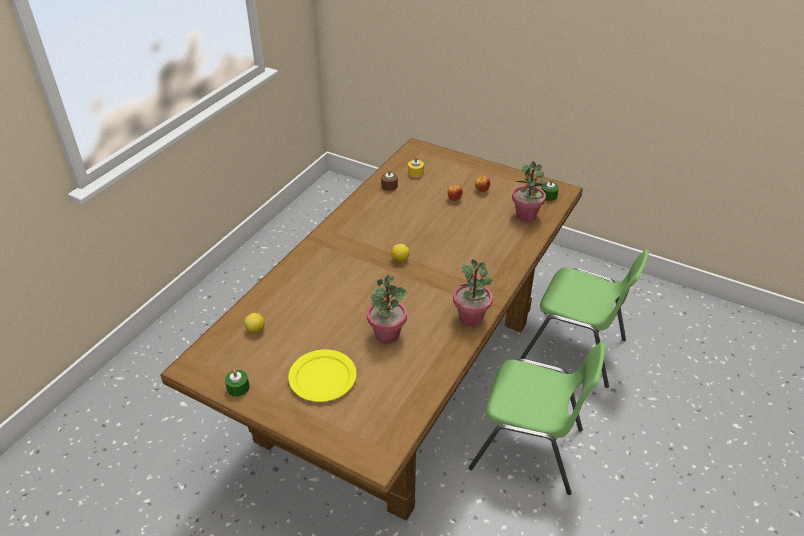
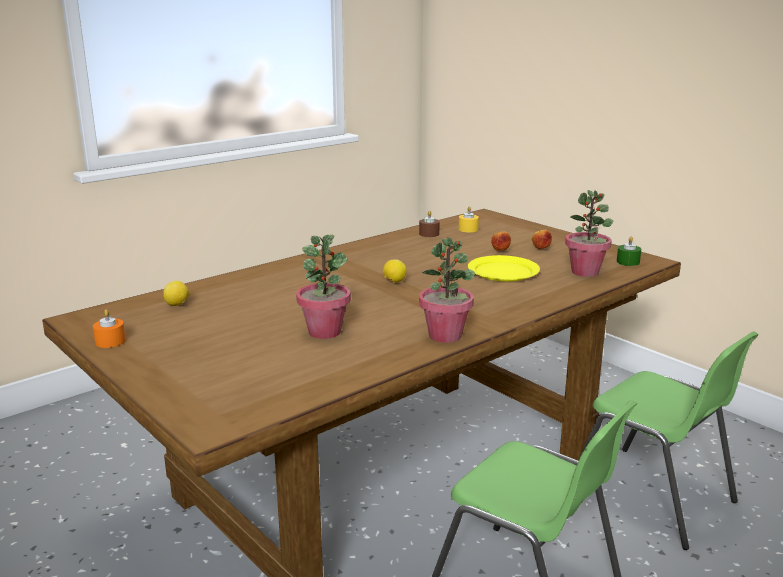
camera: 20 degrees right, 20 degrees down
green candle [225,370,250,397] -> orange candle [93,310,126,348]
yellow plate [288,349,357,402] -> yellow plate moved to [468,255,540,282]

